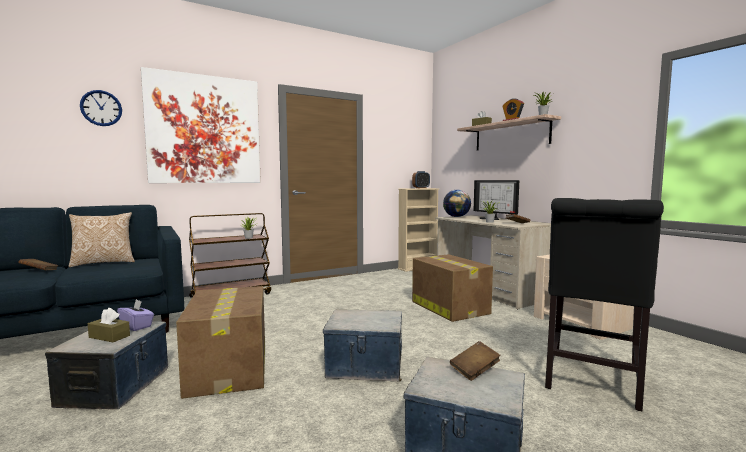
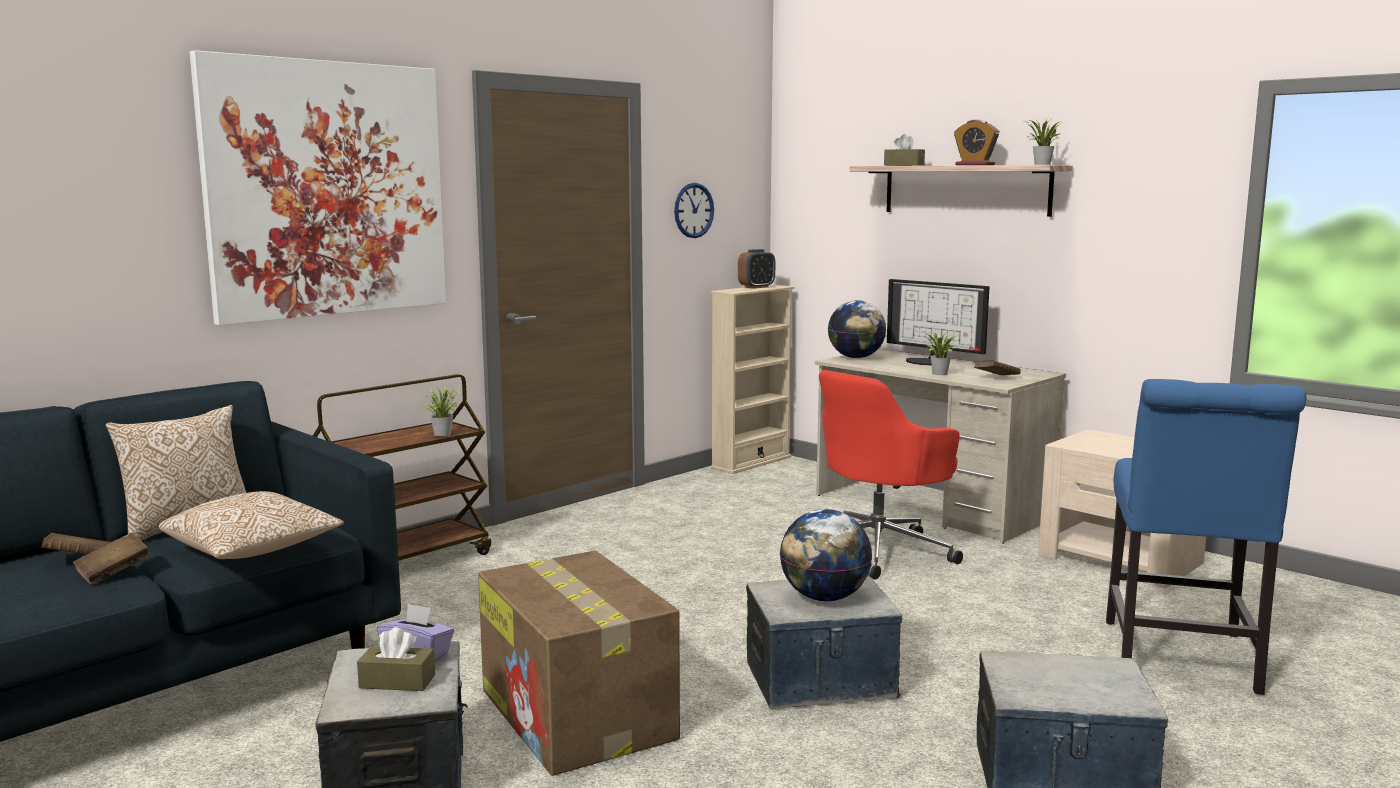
camera: 15 degrees left, 5 degrees up
wall clock [80,90,122,126] -> wall clock moved to [674,183,714,238]
cardboard box [412,254,493,322] -> red office chair [819,370,963,580]
brown book [450,341,500,381] -> brown book moved to [73,533,150,585]
black chair [545,198,664,411] -> blue chair [1106,379,1306,695]
none -> pillow [159,491,344,559]
none -> globe [780,509,872,601]

